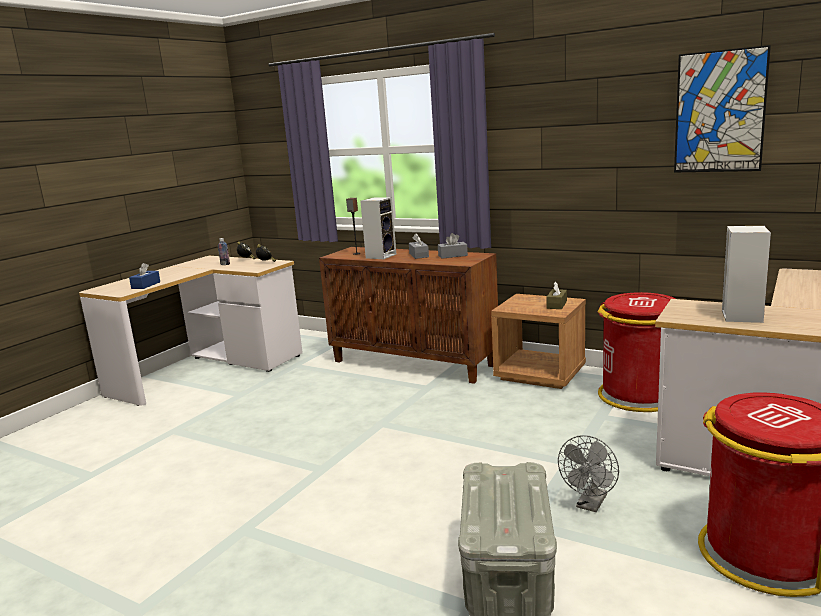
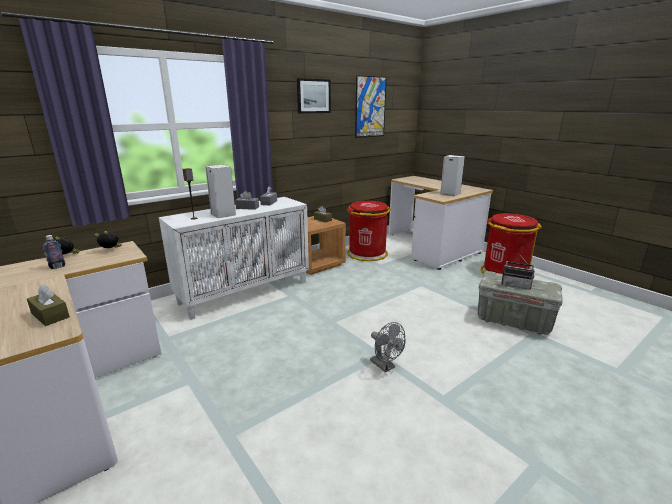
camera: 70 degrees left, 5 degrees up
blue tissue box [129,263,160,289] -> brown tissue box [27,285,70,326]
brown cabinet [319,247,498,384] -> white cabinet [159,197,309,320]
grey fan [558,435,619,512] -> grey fan moved to [370,322,405,373]
none -> picture [297,78,331,114]
none -> radio [501,254,535,289]

